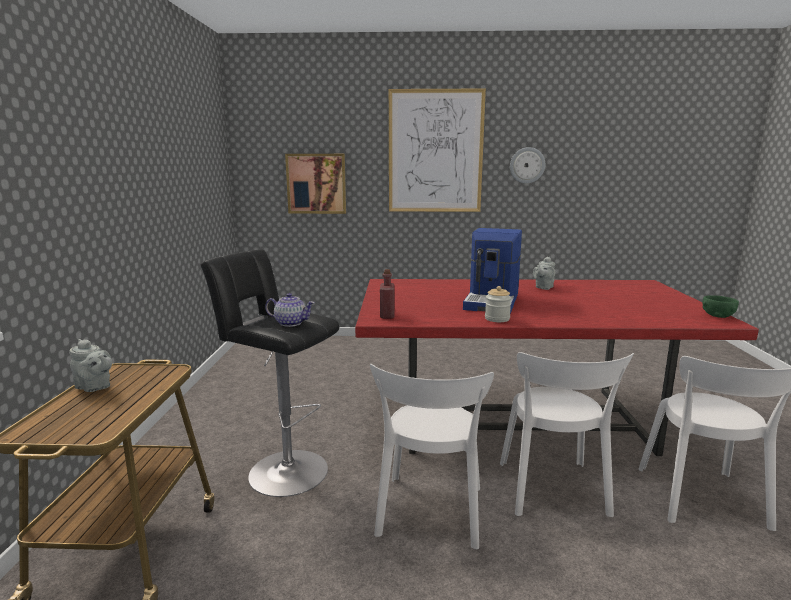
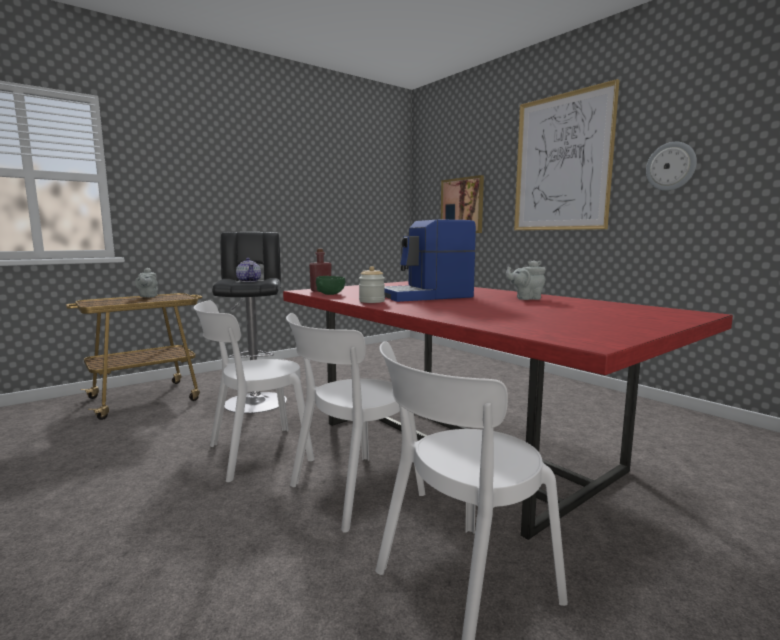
camera: 50 degrees right, 5 degrees down
green bowl [702,295,739,318] -> green bowl moved to [316,276,346,295]

